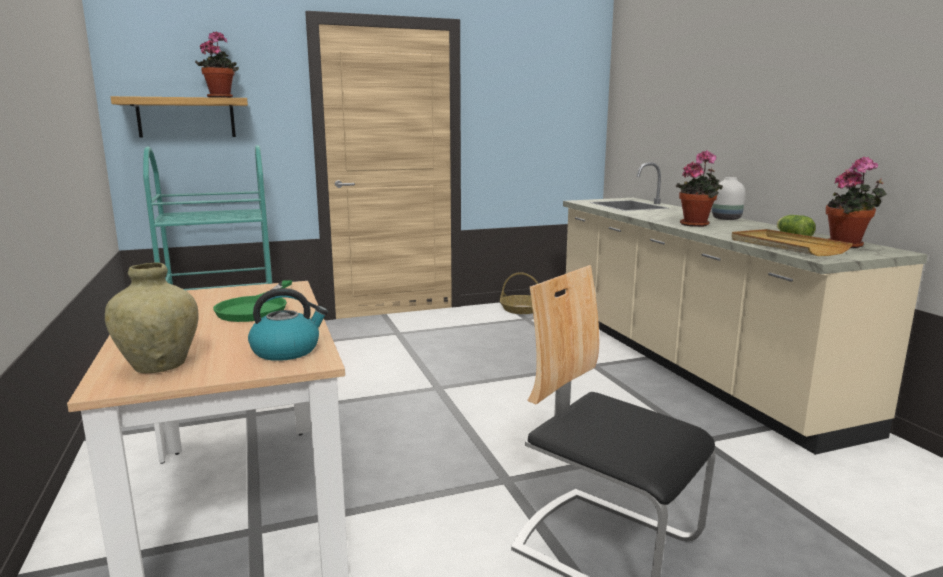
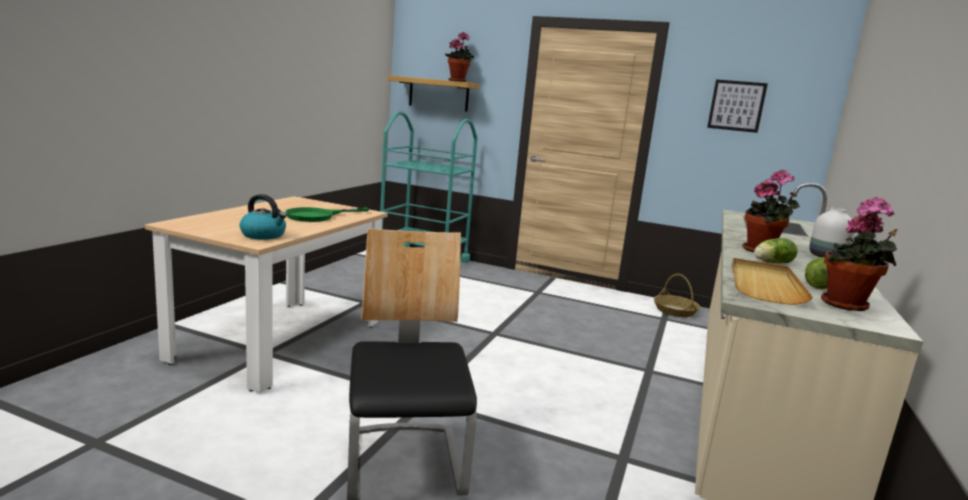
camera: 40 degrees right, 0 degrees up
beige vase [105,262,199,373] -> none
none -> picture [707,80,768,133]
none -> lettuce [754,238,798,263]

